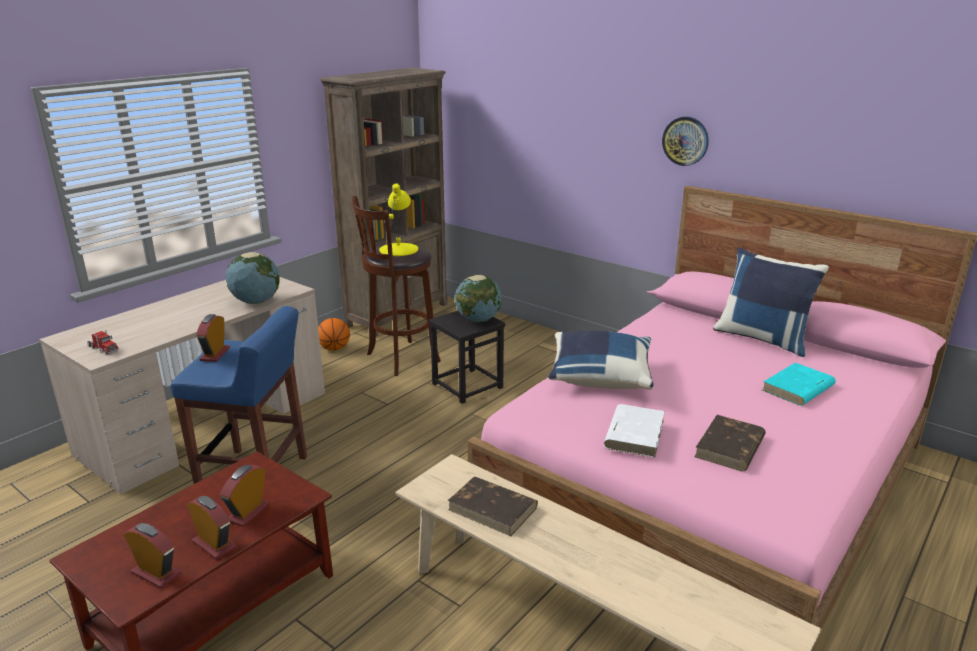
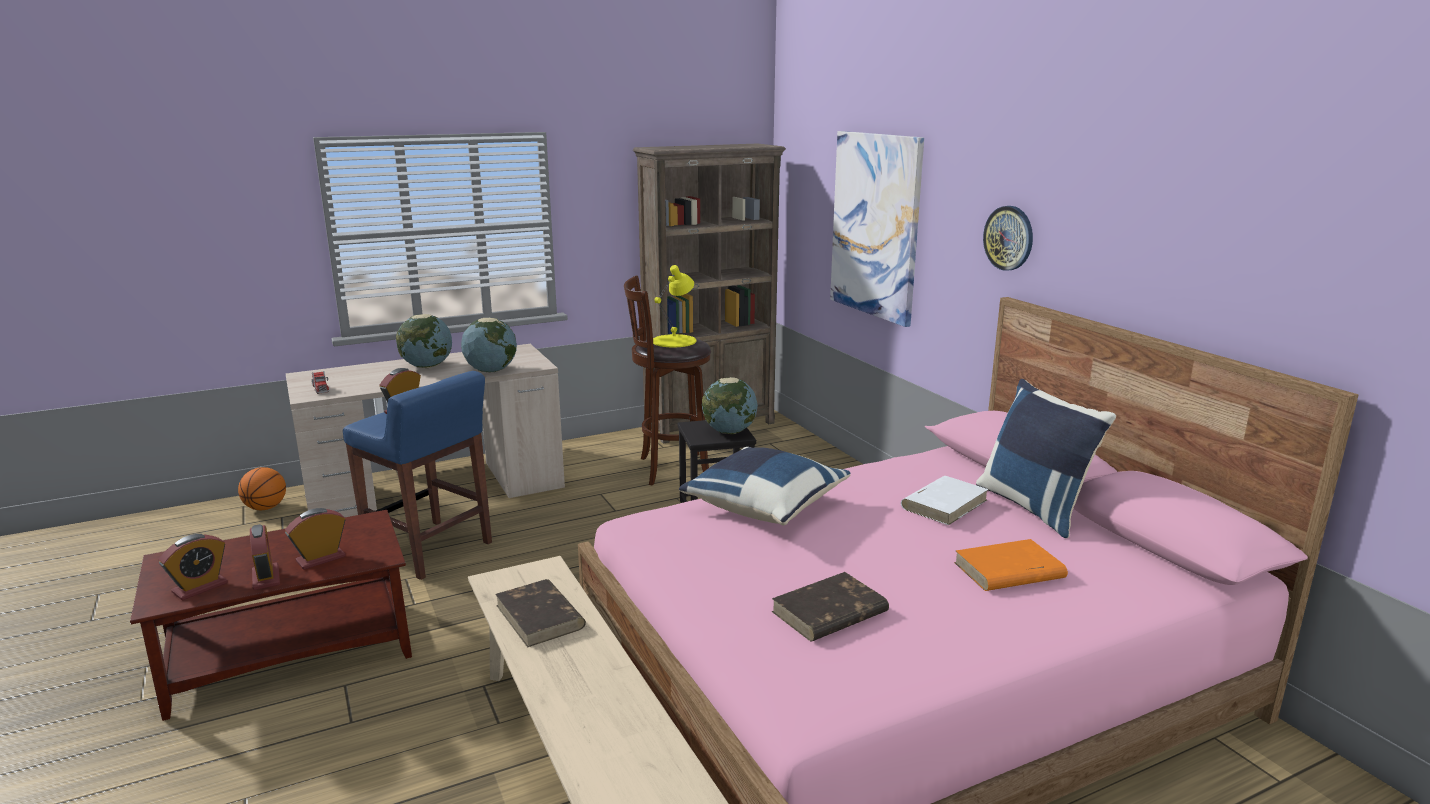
camera: 25 degrees right, 5 degrees down
alarm clock [124,523,181,588] -> alarm clock turned 75 degrees clockwise [158,534,228,601]
basketball [318,318,350,351] -> basketball moved to [238,467,286,510]
white book [604,404,665,458] -> white book moved to [901,476,989,525]
turquoise book [762,363,836,406] -> orange book [954,539,1068,591]
none -> globe [396,314,452,368]
none -> picture [830,131,924,327]

